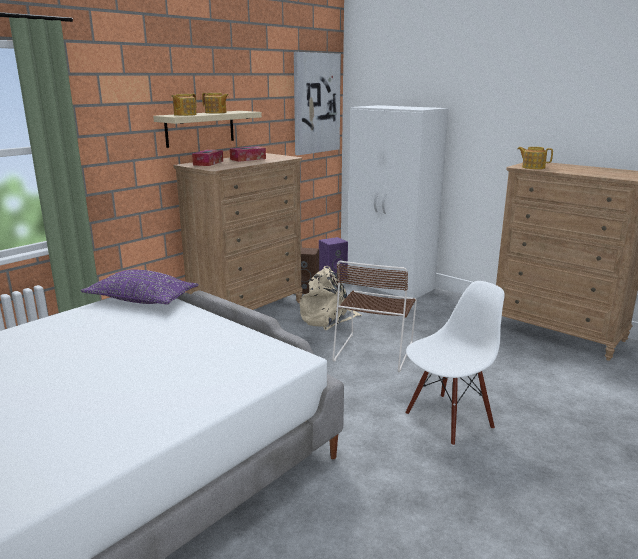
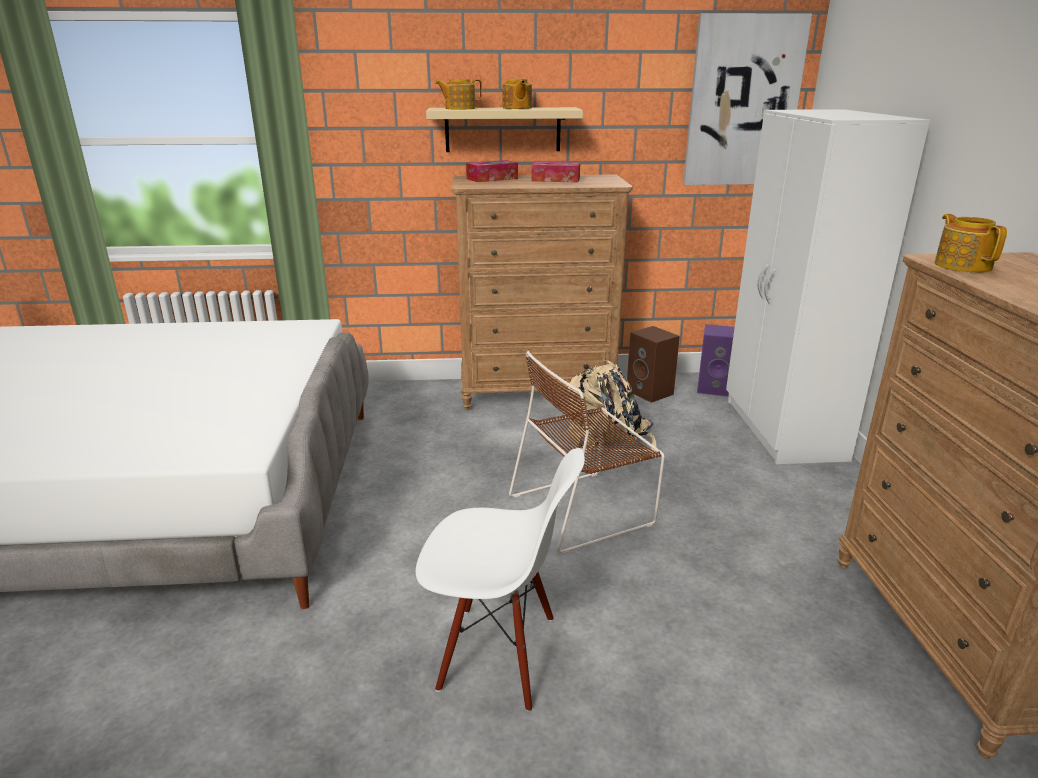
camera: 45 degrees right, 5 degrees up
purple pillow [81,269,199,305] -> none

